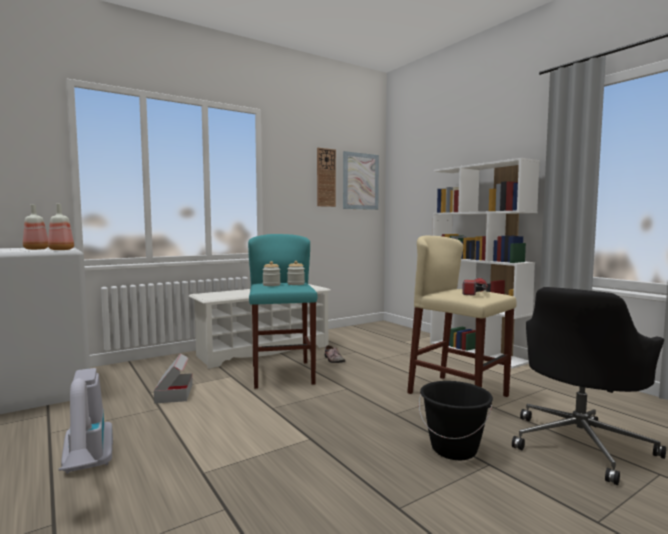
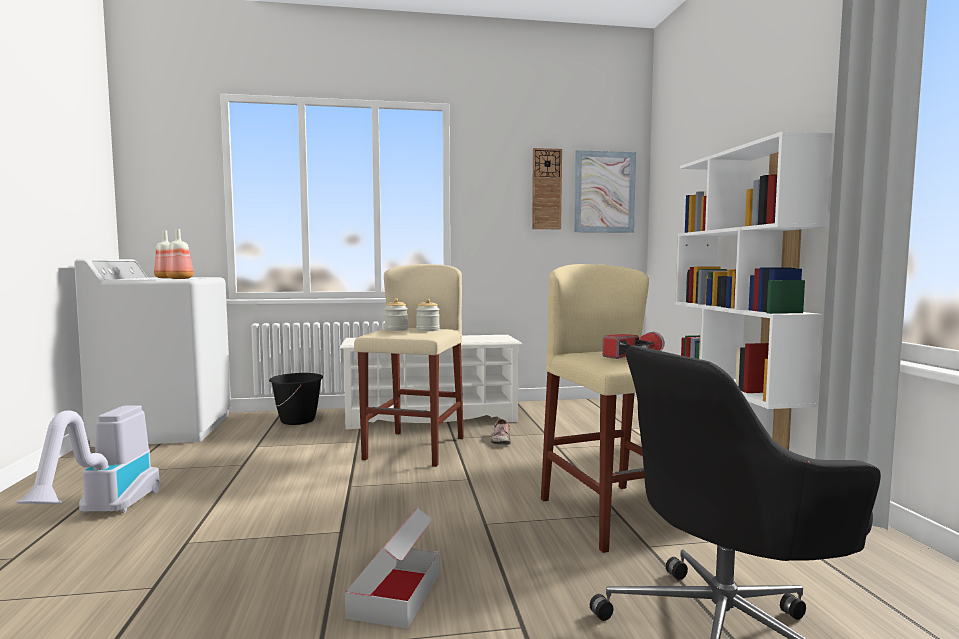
camera: 25 degrees right, 0 degrees up
cardboard box [154,353,193,404] -> cardboard box moved to [345,507,439,629]
turquoise stool [248,234,317,389] -> beige stool [354,264,464,467]
black bucket [419,381,493,460] -> black bucket moved to [269,373,323,425]

